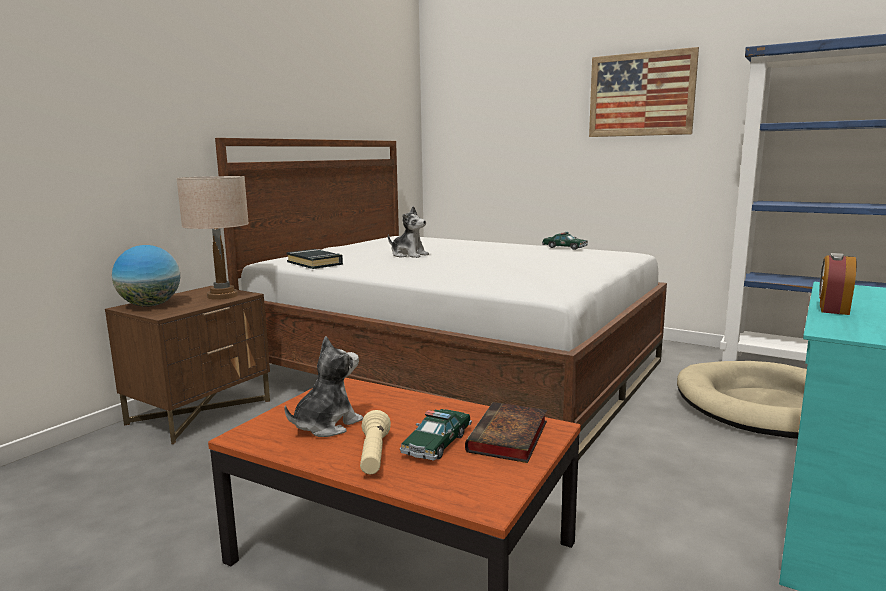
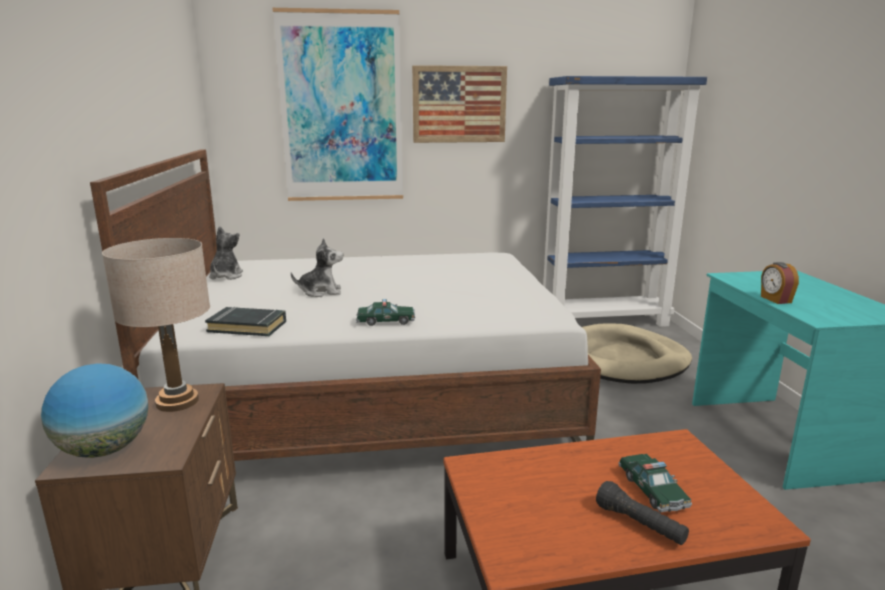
camera: 40 degrees left, 5 degrees up
plush toy [284,336,363,437] -> plush toy moved to [209,226,243,280]
beige flashlight [360,410,391,475] -> black flashlight [596,481,689,545]
book [465,402,547,463] -> none
toy car [542,232,588,250] -> toy car moved to [356,299,415,326]
none -> picture [272,8,403,201]

